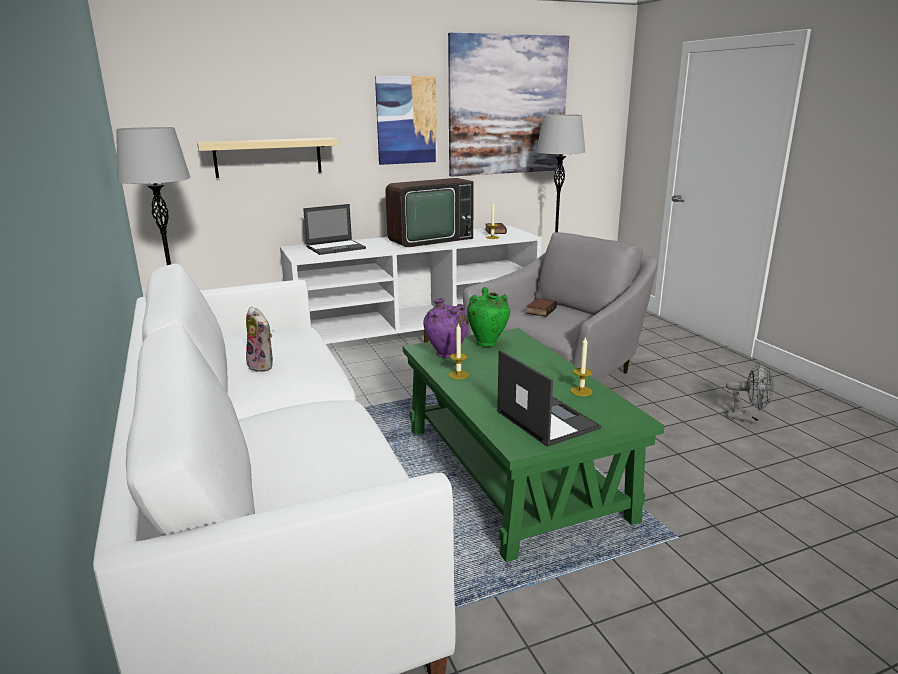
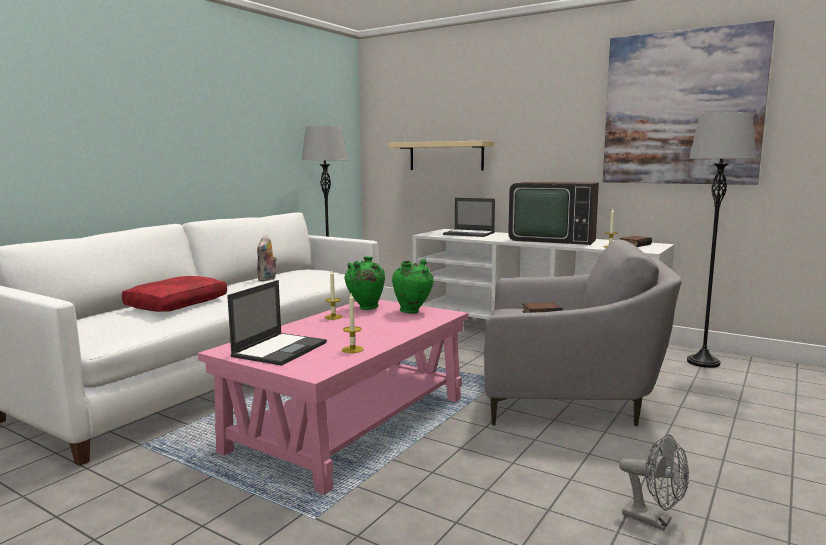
camera: 55 degrees right, 10 degrees down
picture [375,76,437,165] -> none
green coffee table [403,328,665,562] -> pink coffee table [198,299,468,495]
purple vase [423,298,469,358] -> green vase [344,257,385,310]
grey fan [726,363,774,424] -> grey fan turned 45 degrees counterclockwise [619,434,689,530]
none -> red pillow [122,276,227,312]

